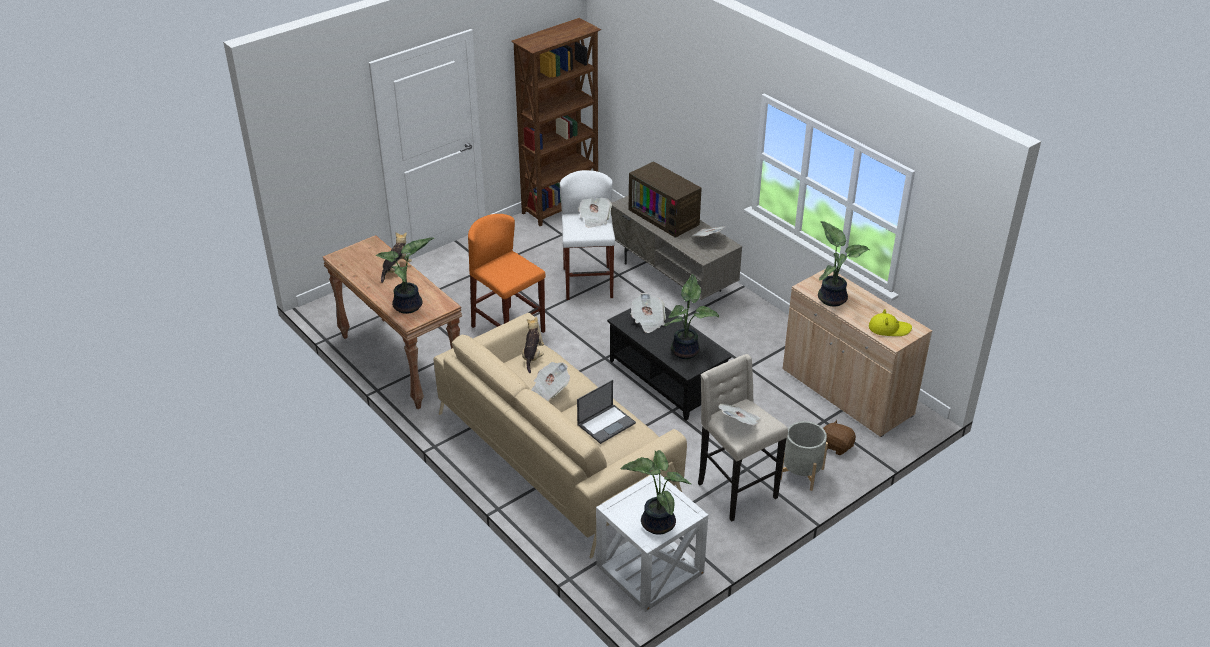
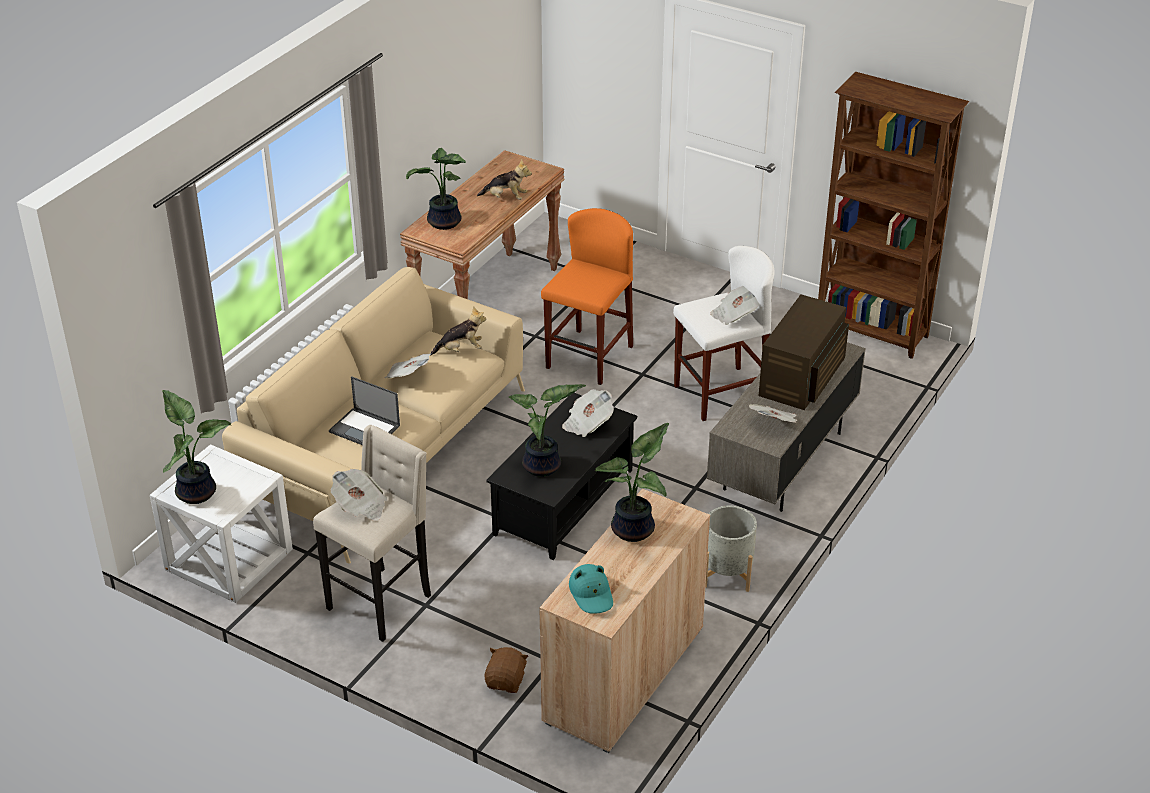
camera: 70 degrees right, 0 degrees up
grey planter [781,421,828,491] -> grey planter moved to [705,506,757,592]
yellow hat [869,309,912,336] -> turquoise hat [569,564,613,614]

